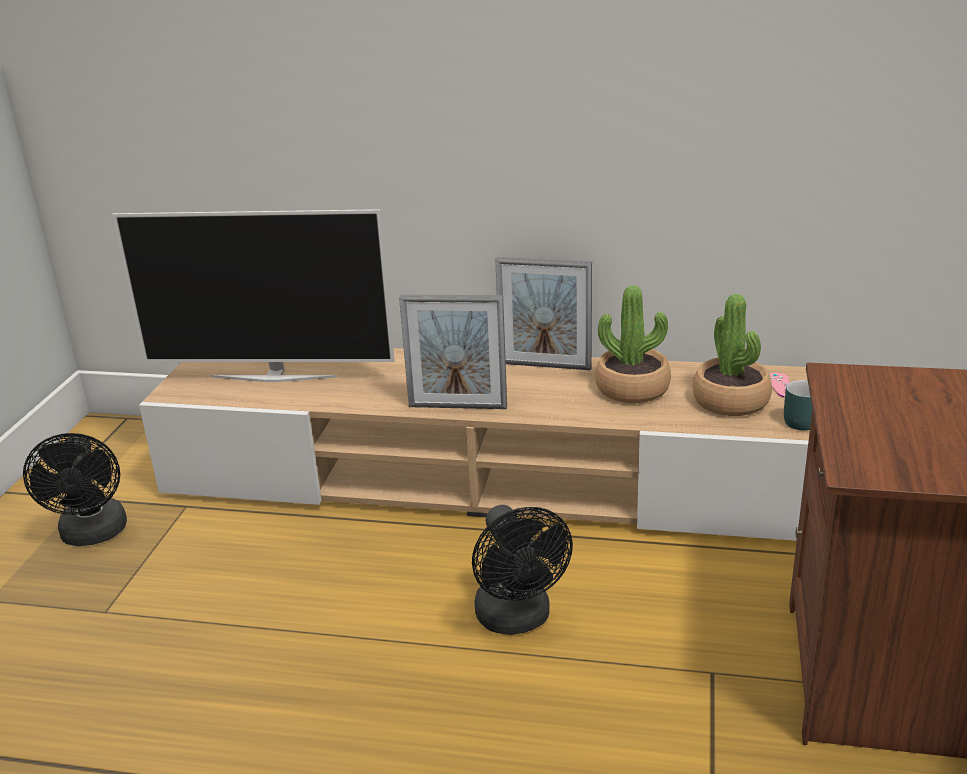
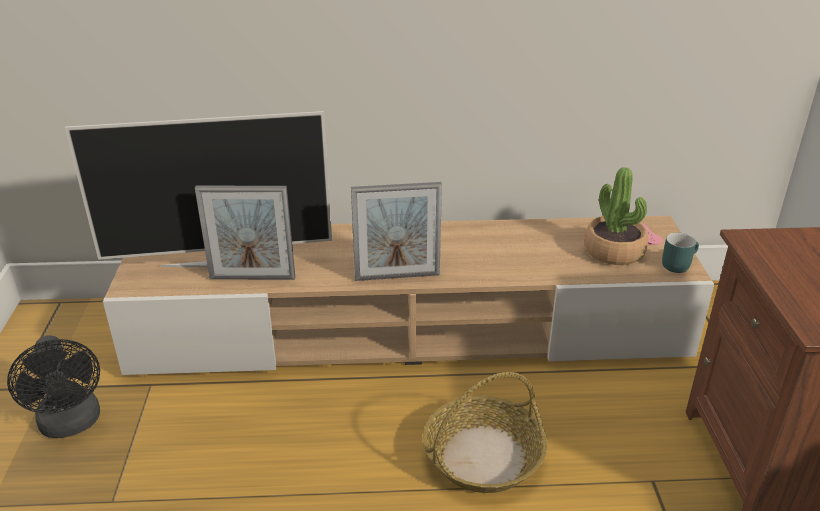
camera: 15 degrees left, 5 degrees up
black fan [472,505,573,635] -> basket [423,372,547,493]
picture frame [495,257,592,370] -> picture frame moved to [195,186,295,280]
potted plant [595,285,671,403] -> none

